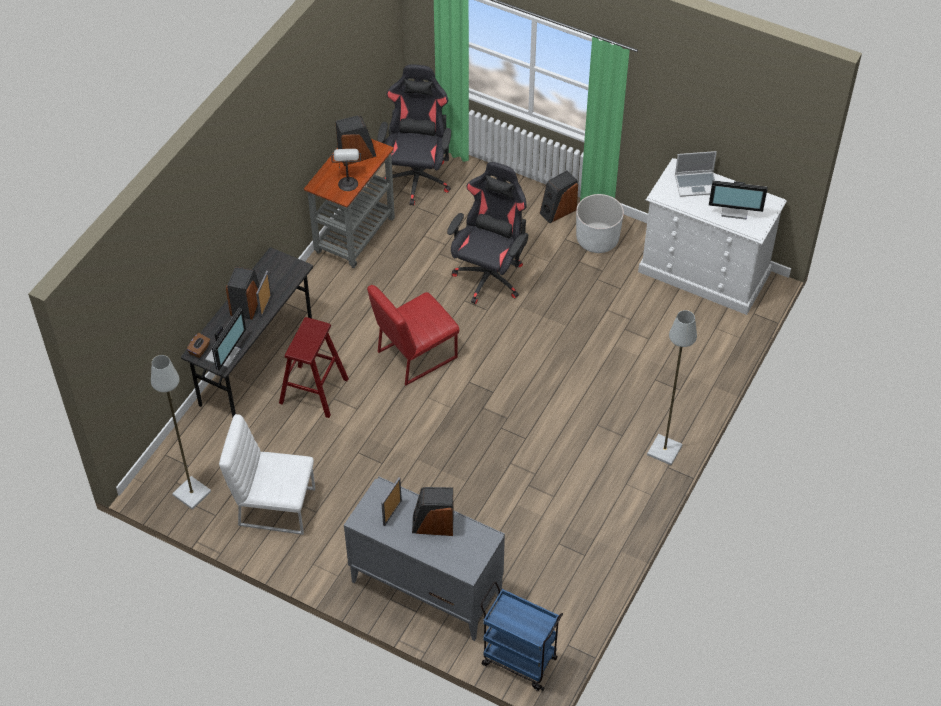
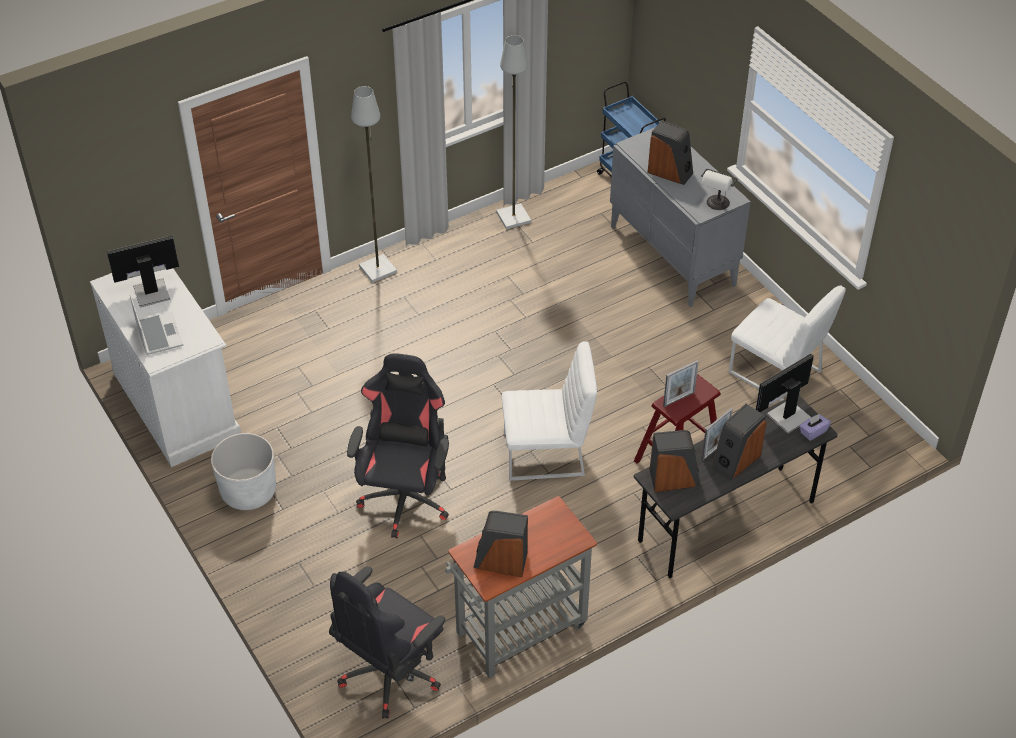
camera: 150 degrees left, 5 degrees down
grey floor lamp [151,355,211,510] -> grey floor lamp moved to [496,35,531,229]
brown tissue box [187,333,210,358] -> purple tissue box [799,414,831,441]
table lamp [331,149,361,191] -> table lamp moved to [701,169,737,210]
red chair [367,285,459,385] -> white chair [502,342,597,481]
picture frame [381,477,402,526] -> picture frame moved to [663,360,699,407]
black office chair [447,162,528,304] -> black office chair turned 135 degrees clockwise [347,353,449,538]
speaker [539,170,578,223] -> speaker moved to [650,430,700,492]
laptop [675,151,717,197] -> laptop turned 45 degrees clockwise [130,294,183,355]
monitor [709,180,768,220] -> monitor turned 60 degrees counterclockwise [107,236,179,307]

